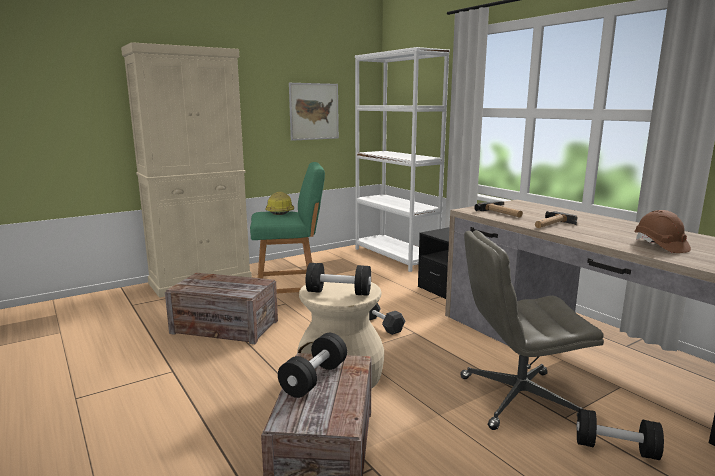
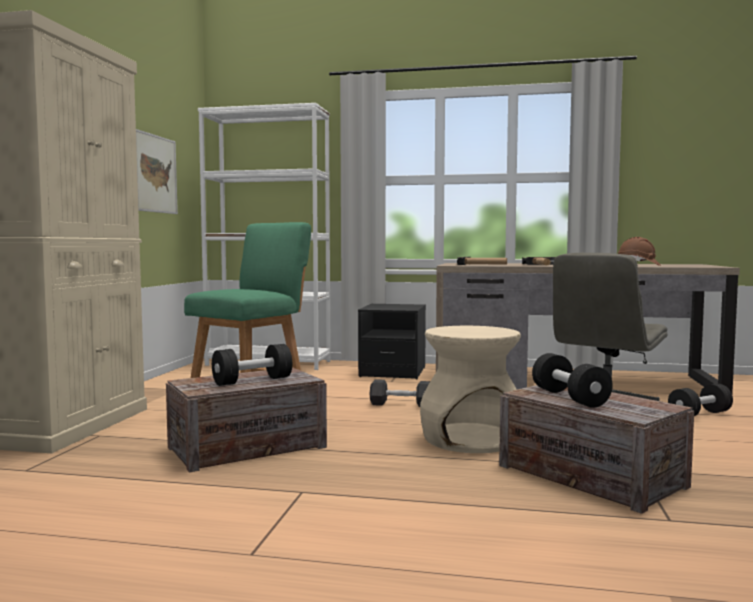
camera: 45 degrees left, 10 degrees down
hard hat [265,192,294,215] -> none
black dumbbell [306,263,371,296] -> black dumbbell moved to [212,344,292,386]

